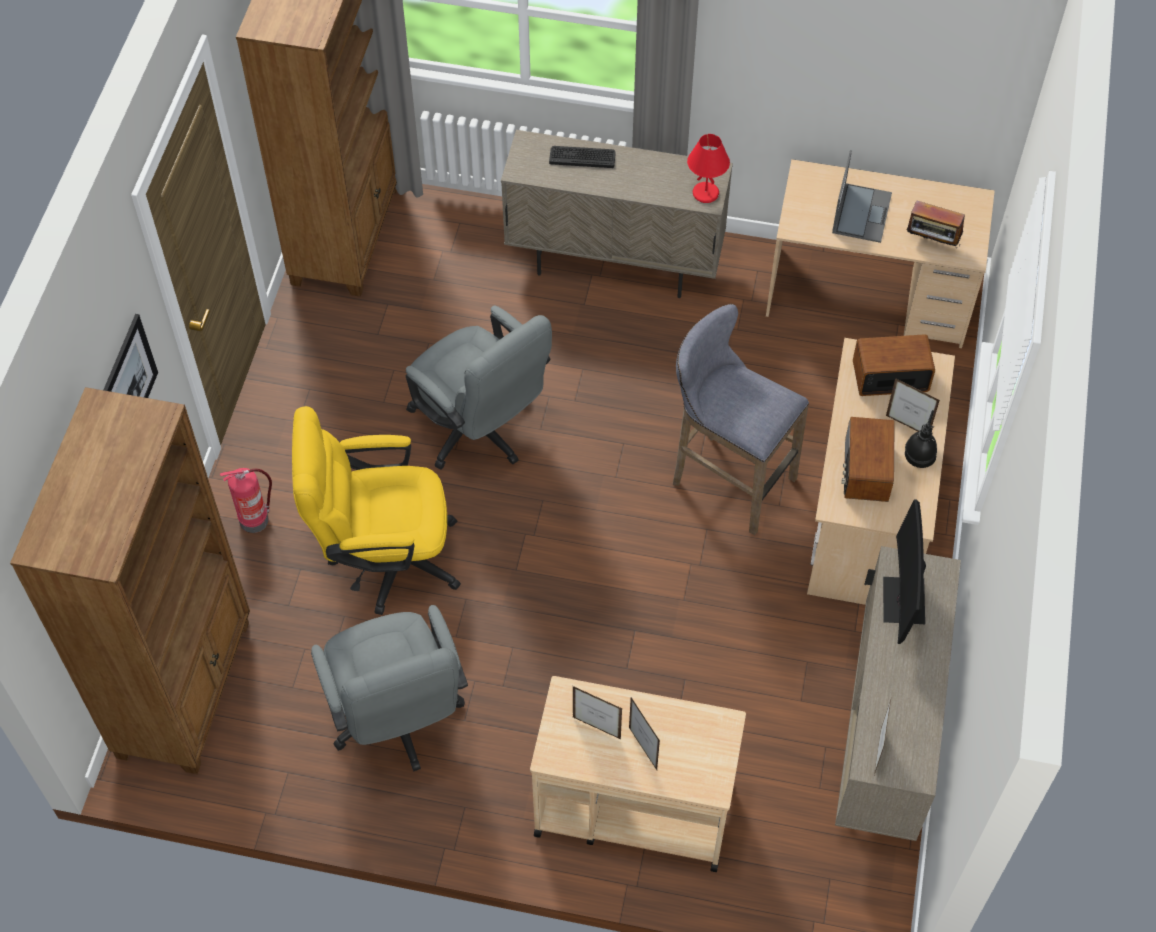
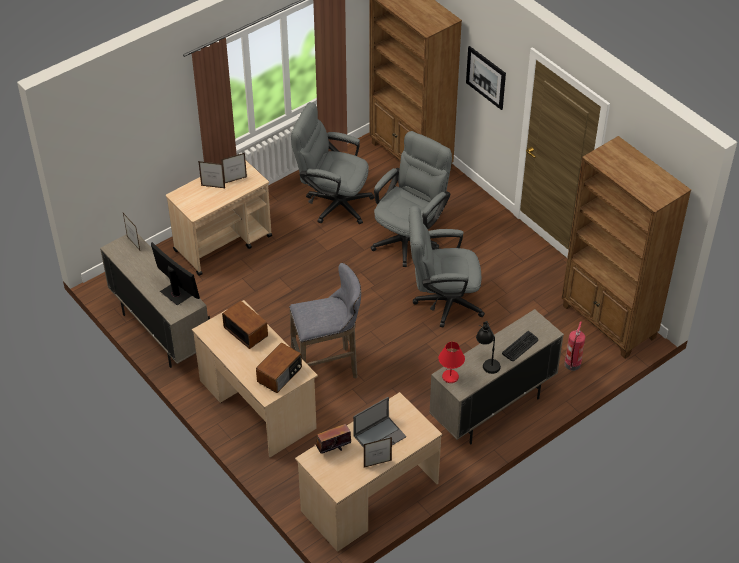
camera: 130 degrees right, 10 degrees down
fire extinguisher [220,468,272,533] -> fire extinguisher moved to [565,321,585,371]
yellow office chair [292,406,461,615] -> grey office chair [371,131,452,267]
laptop [832,150,892,243] -> laptop turned 90 degrees counterclockwise [353,397,406,448]
picture frame [886,378,940,432] -> picture frame moved to [364,437,392,467]
black table lamp [905,410,937,468] -> black table lamp moved to [476,321,501,374]

